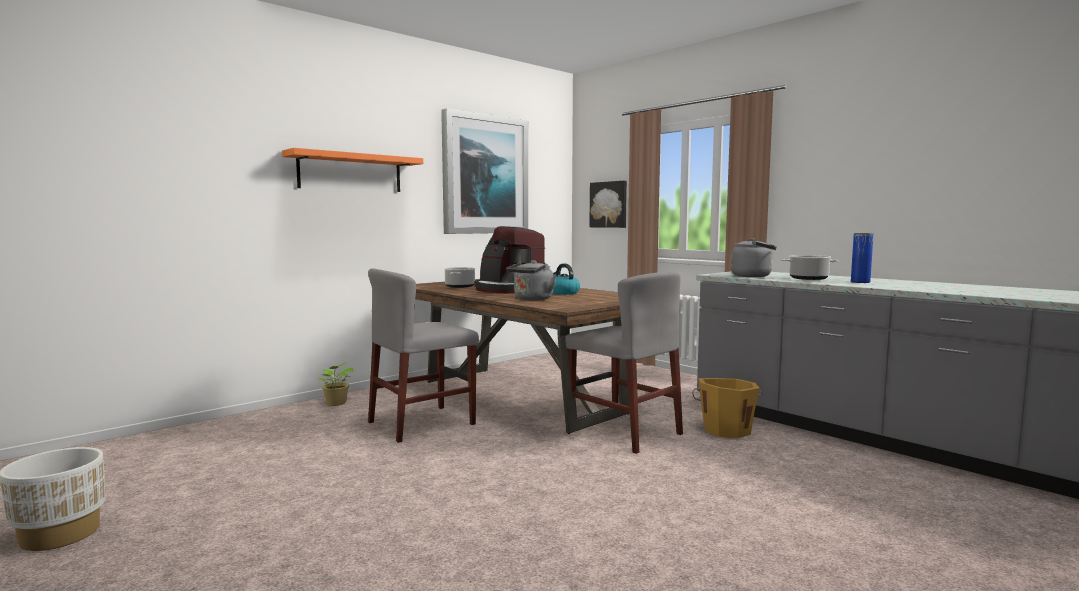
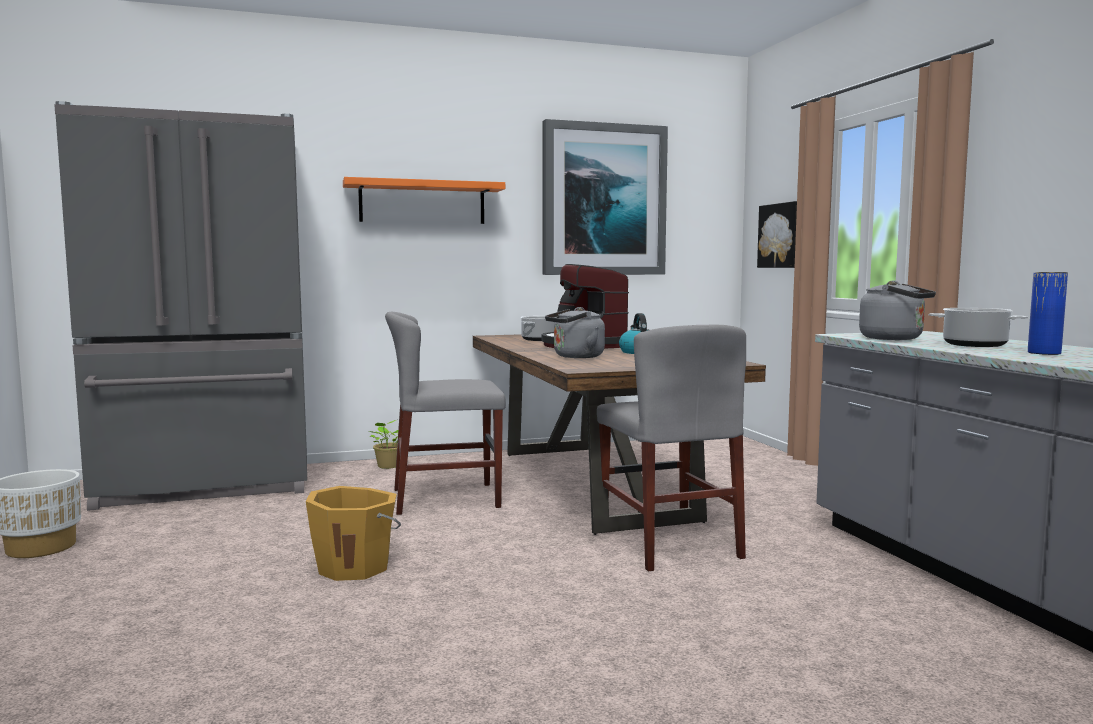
camera: 25 degrees right, 0 degrees up
orange bucket [692,378,763,438] -> orange bucket moved to [306,486,401,581]
none -> grey fridge [54,101,307,511]

